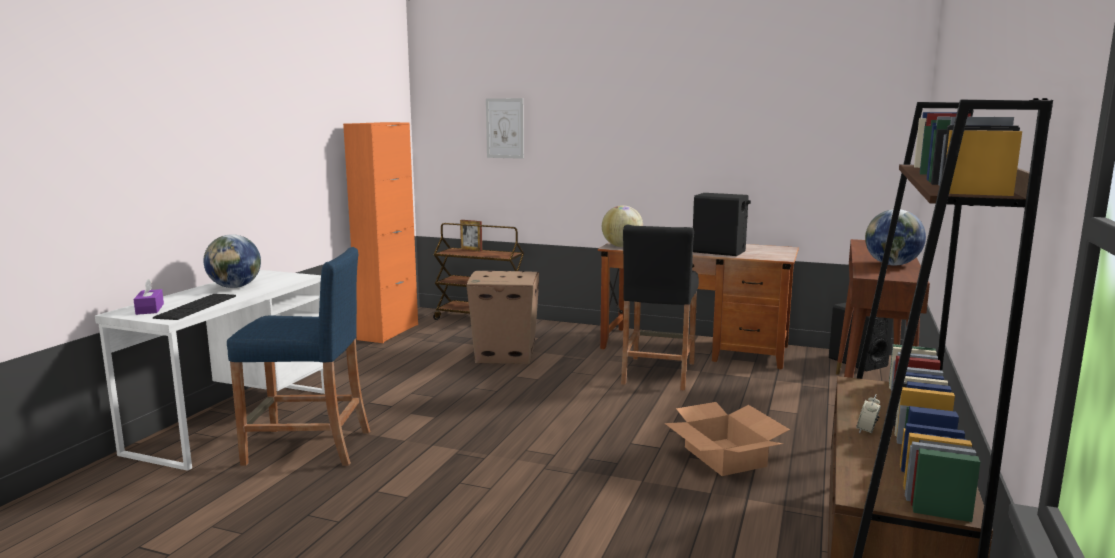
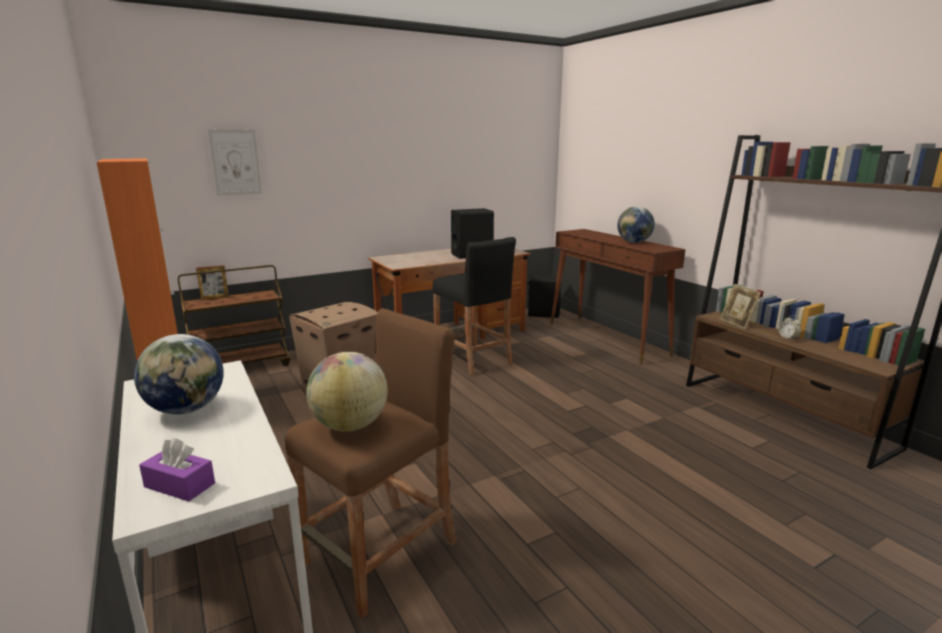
camera: 50 degrees left, 5 degrees up
keyboard [153,294,236,320] -> none
blue stool [227,247,370,466] -> brown stool [285,308,457,618]
globe [602,205,643,247] -> globe moved to [306,352,388,432]
cardboard box [664,402,790,476] -> none
none -> picture frame [720,284,761,329]

